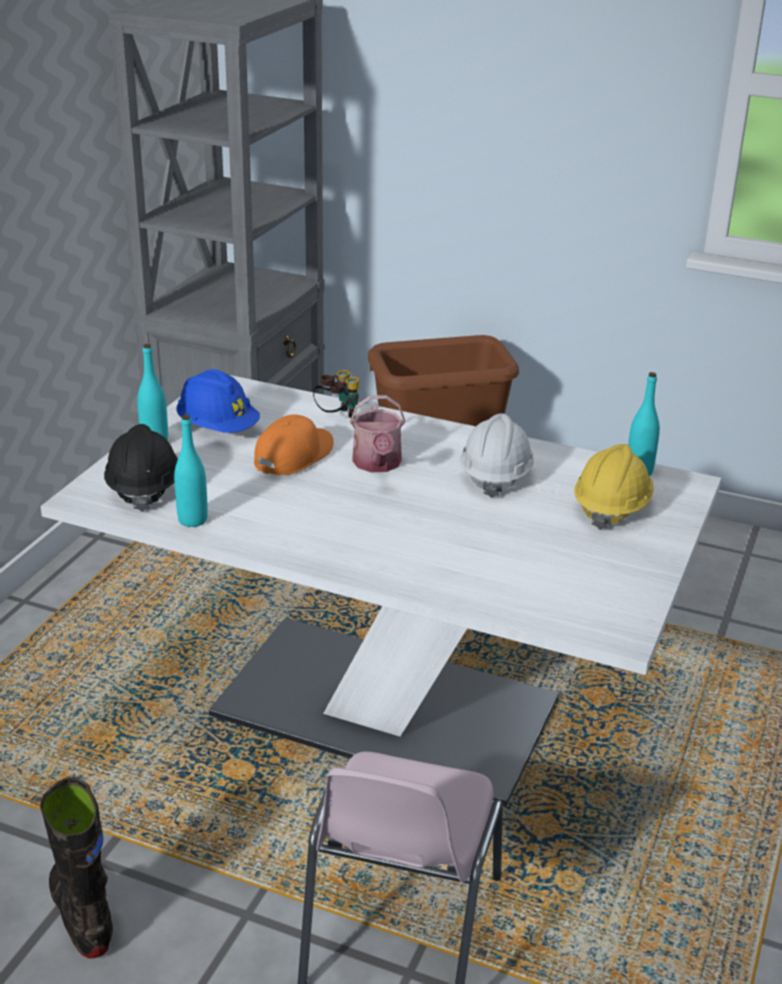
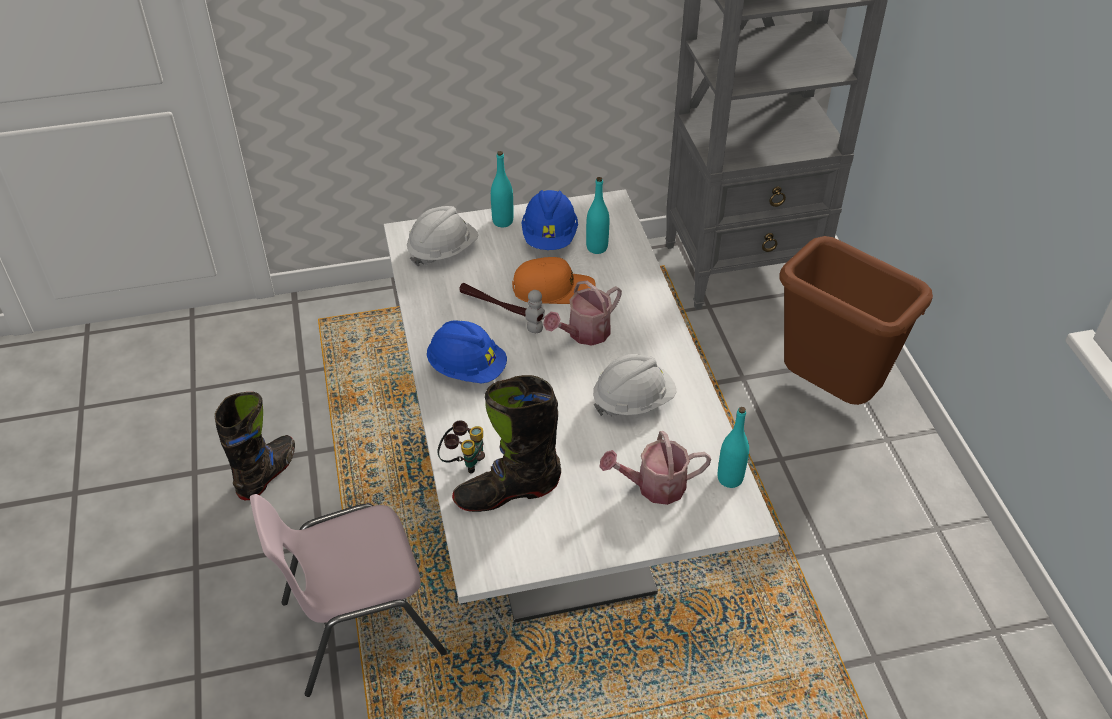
camera: 55 degrees right, 15 degrees up
black hard hat [104,424,178,512] -> white hard hat [407,206,478,267]
turquoise bottle [174,414,208,527] -> turquoise bottle moved to [586,177,609,254]
binoculars [313,370,359,418] -> binoculars moved to [437,421,485,474]
yellow hard hat [574,444,654,530] -> watering can [600,431,711,505]
none -> blue hard hat [427,320,507,383]
none -> black boot [452,375,561,512]
none -> hammer [459,283,545,333]

